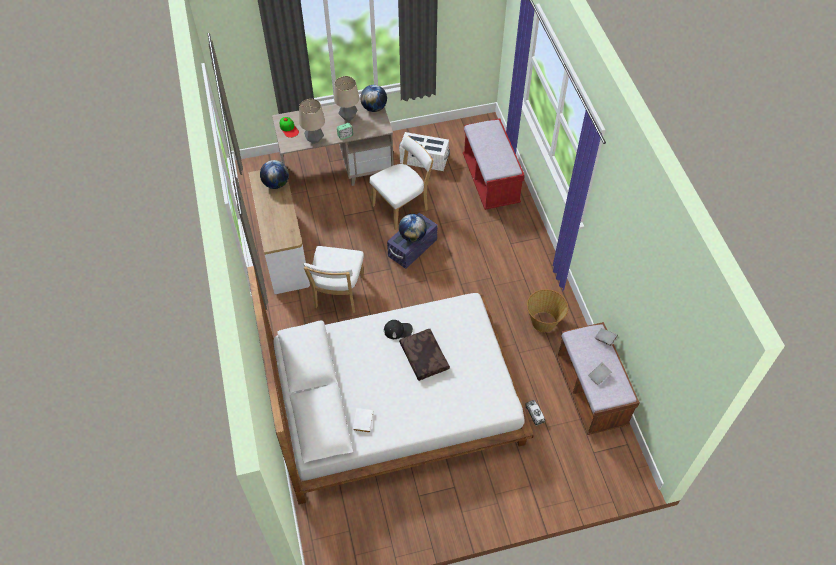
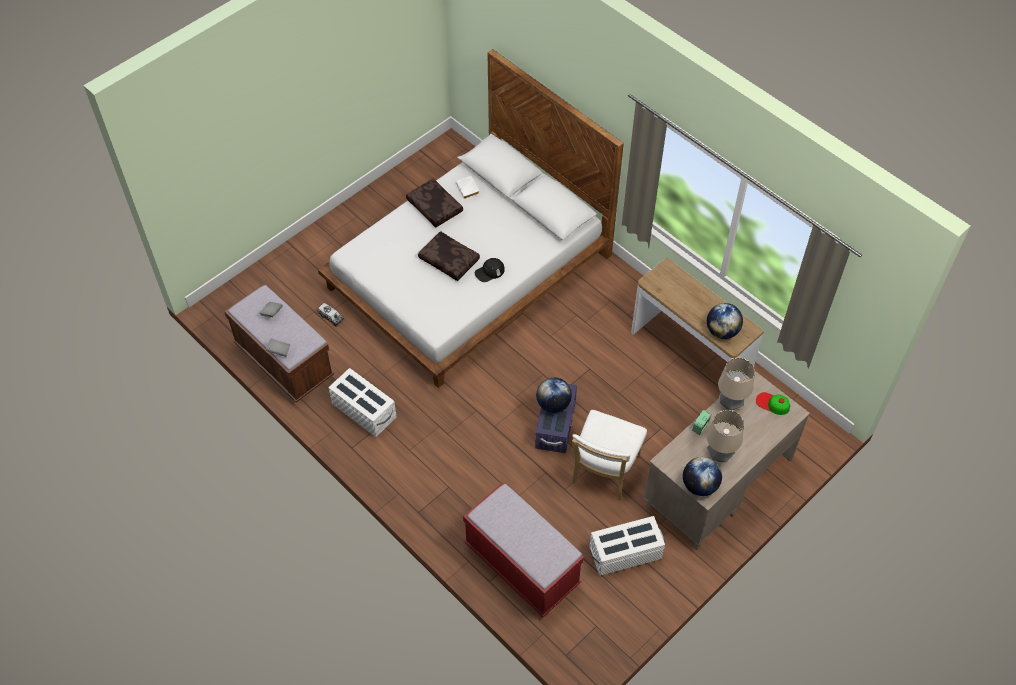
camera: 150 degrees right, 0 degrees up
white chair [303,246,364,313] -> none
basket [527,289,568,332] -> white storage box [328,368,396,437]
none -> brown pillow [406,178,463,228]

